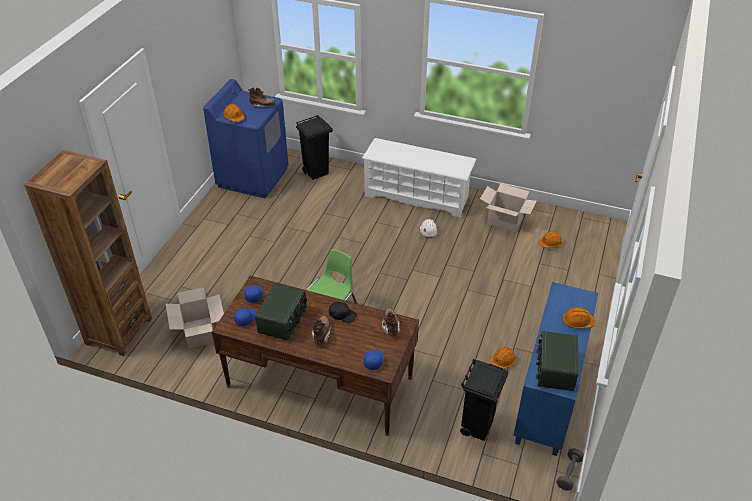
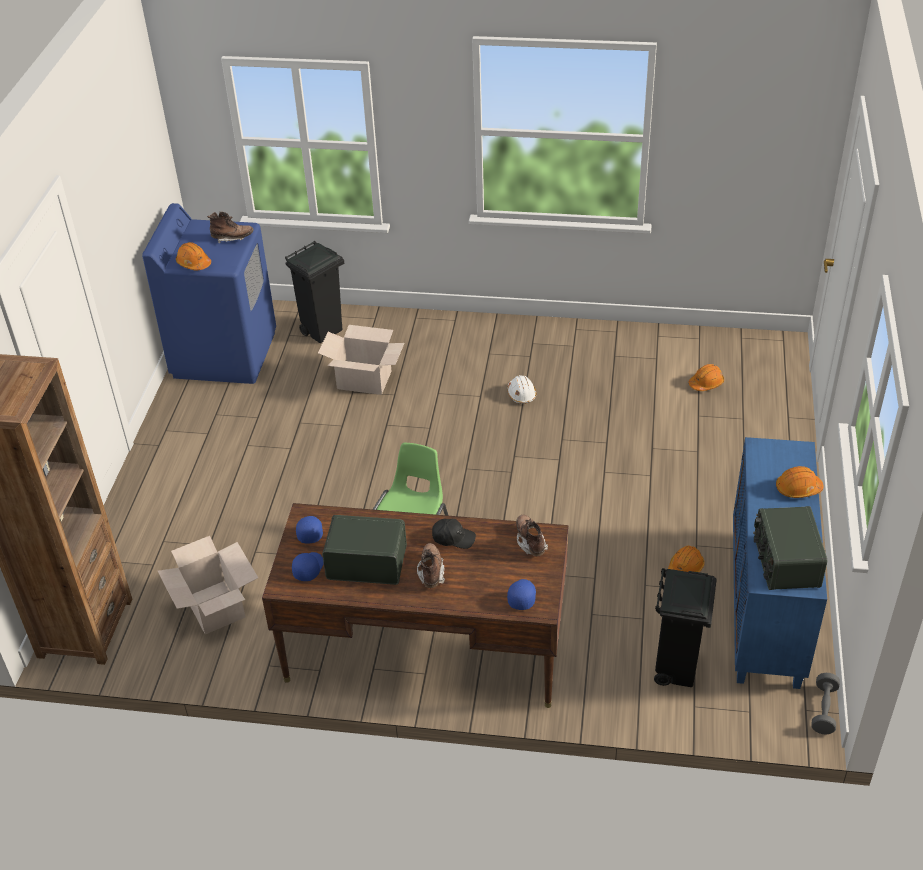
camera: 10 degrees left, 0 degrees up
radio [255,283,307,341] -> radio turned 90 degrees counterclockwise [322,515,407,585]
white shoe rack [362,138,476,218] -> none
cardboard box [480,184,536,232] -> cardboard box moved to [318,325,404,395]

